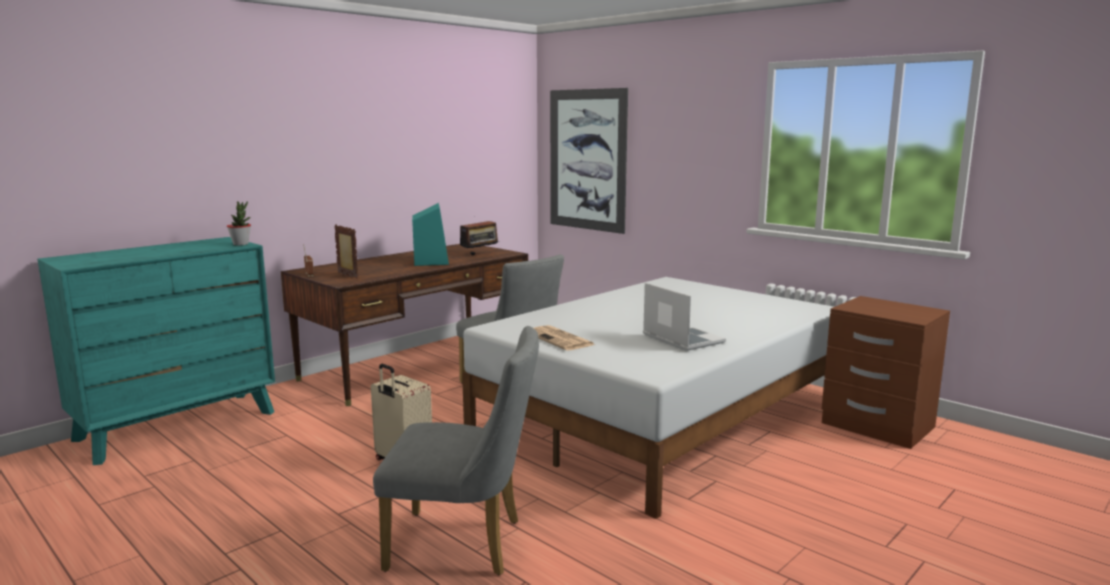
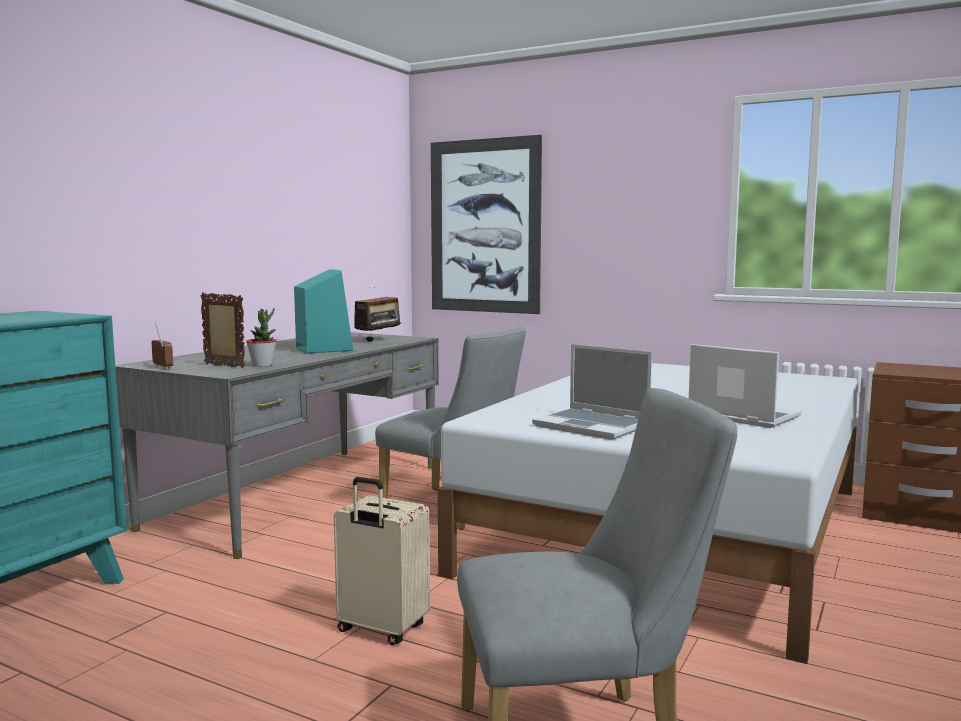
camera: 15 degrees left, 5 degrees down
potted plant [227,201,251,245] -> potted plant moved to [246,309,277,367]
brown desk [281,244,528,406] -> grey desk [115,332,439,559]
newspaper [534,325,595,351] -> laptop [532,344,652,440]

